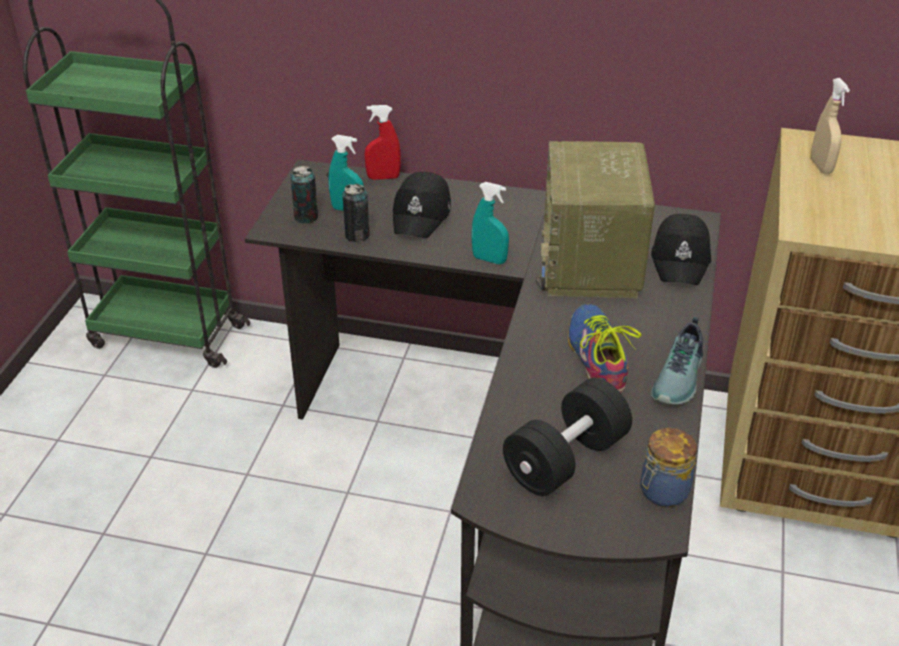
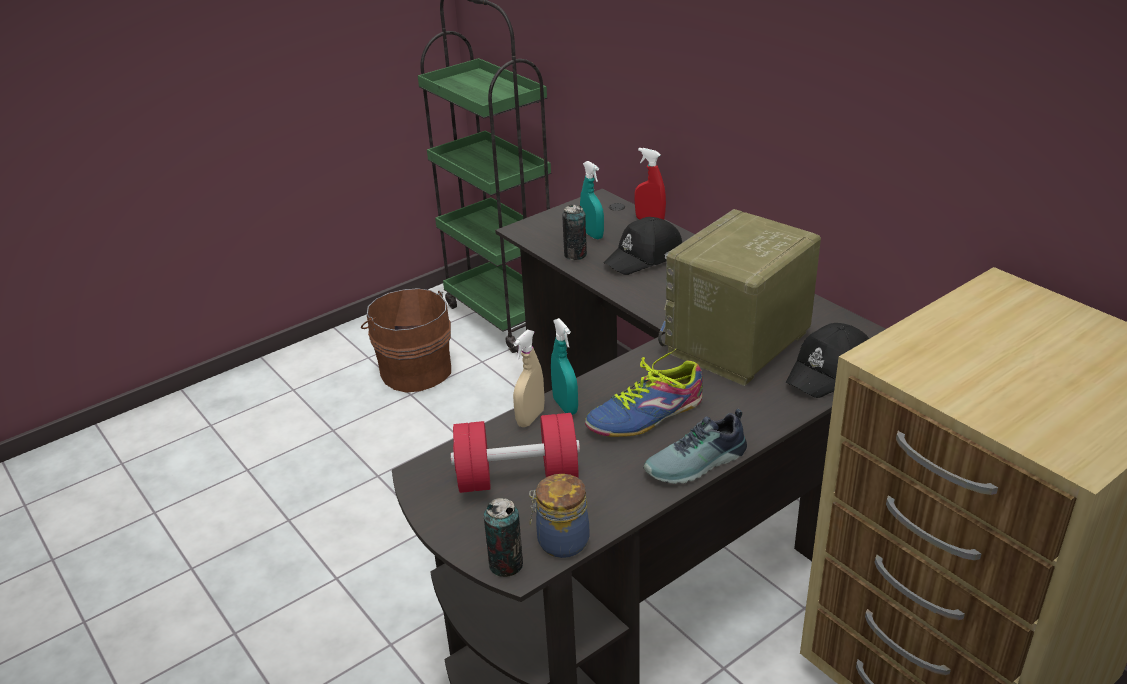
camera: 40 degrees right, 5 degrees down
can [290,166,318,224] -> can moved to [484,498,523,577]
turquoise spray bottle [471,182,509,264] -> turquoise spray bottle moved to [551,318,578,415]
black dumbbell [503,378,632,496] -> red dumbbell [451,413,580,493]
shoe [568,304,641,393] -> shoe turned 150 degrees counterclockwise [585,349,703,437]
beige spray bottle [811,78,850,174] -> beige spray bottle moved to [513,330,545,427]
none -> brown bucket [361,288,451,392]

